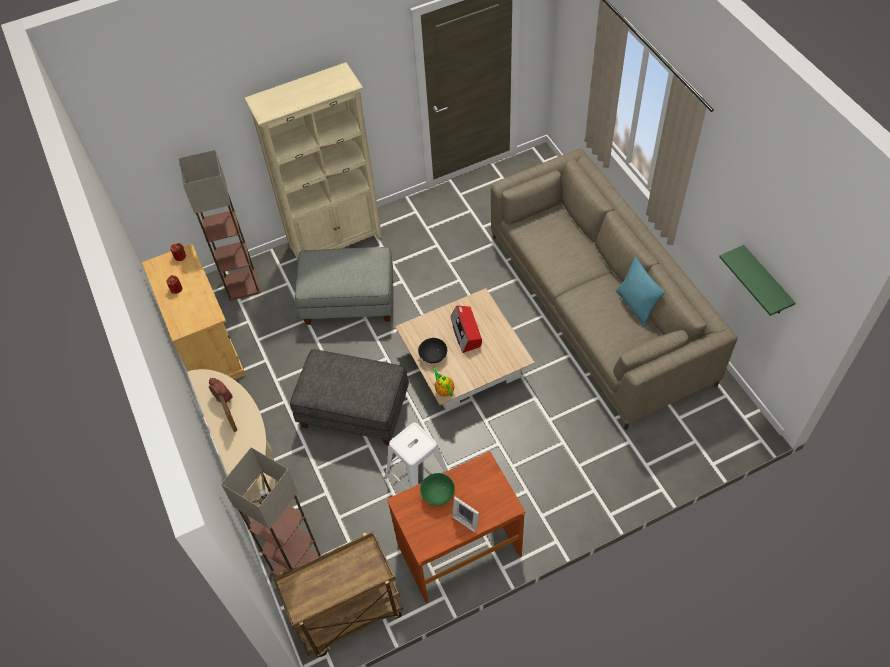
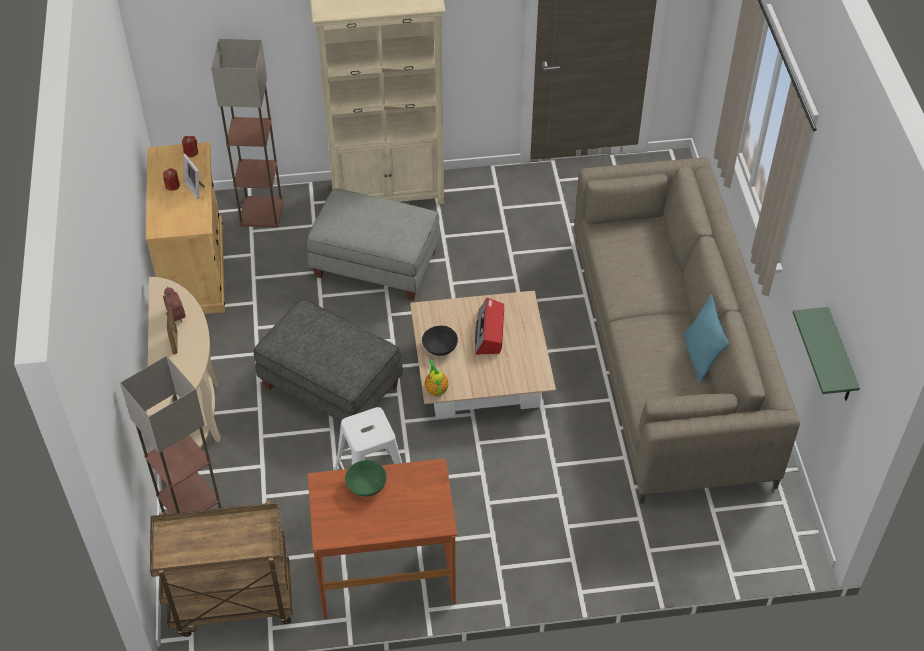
camera: 15 degrees right, 5 degrees down
picture frame [452,497,479,533] -> picture frame moved to [183,154,205,199]

